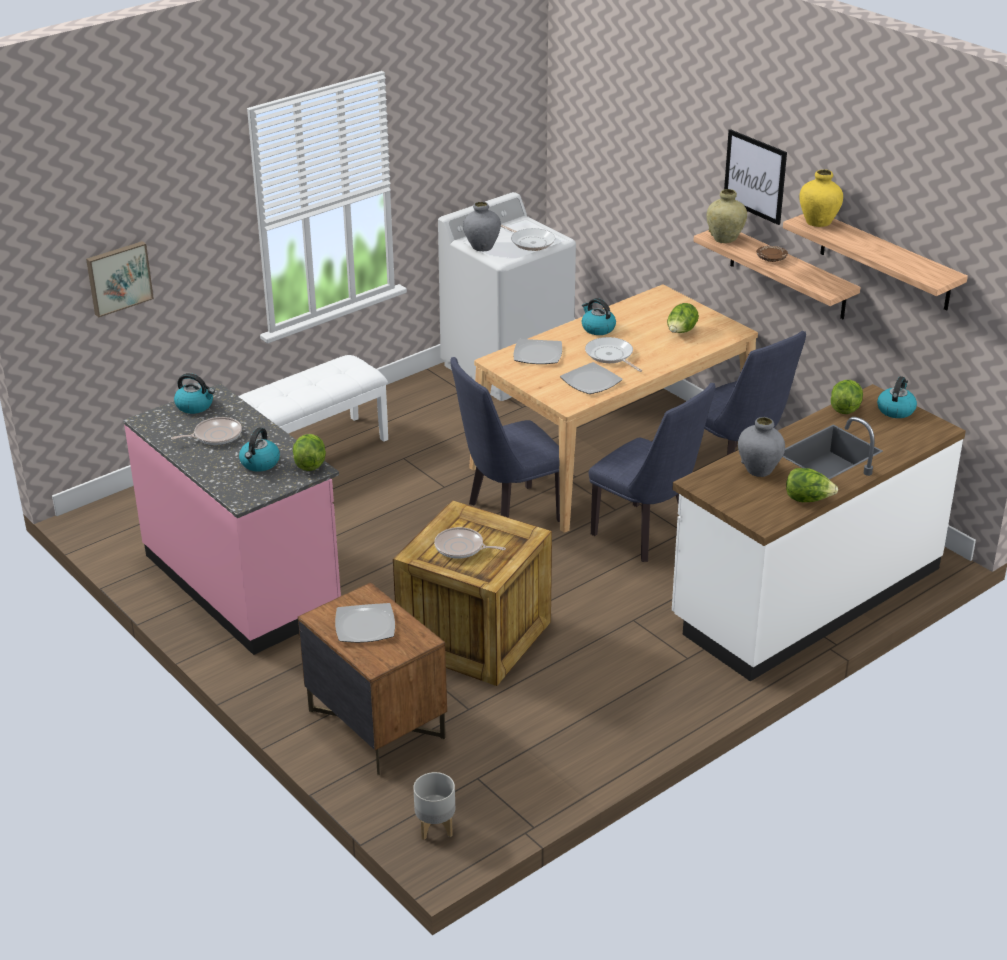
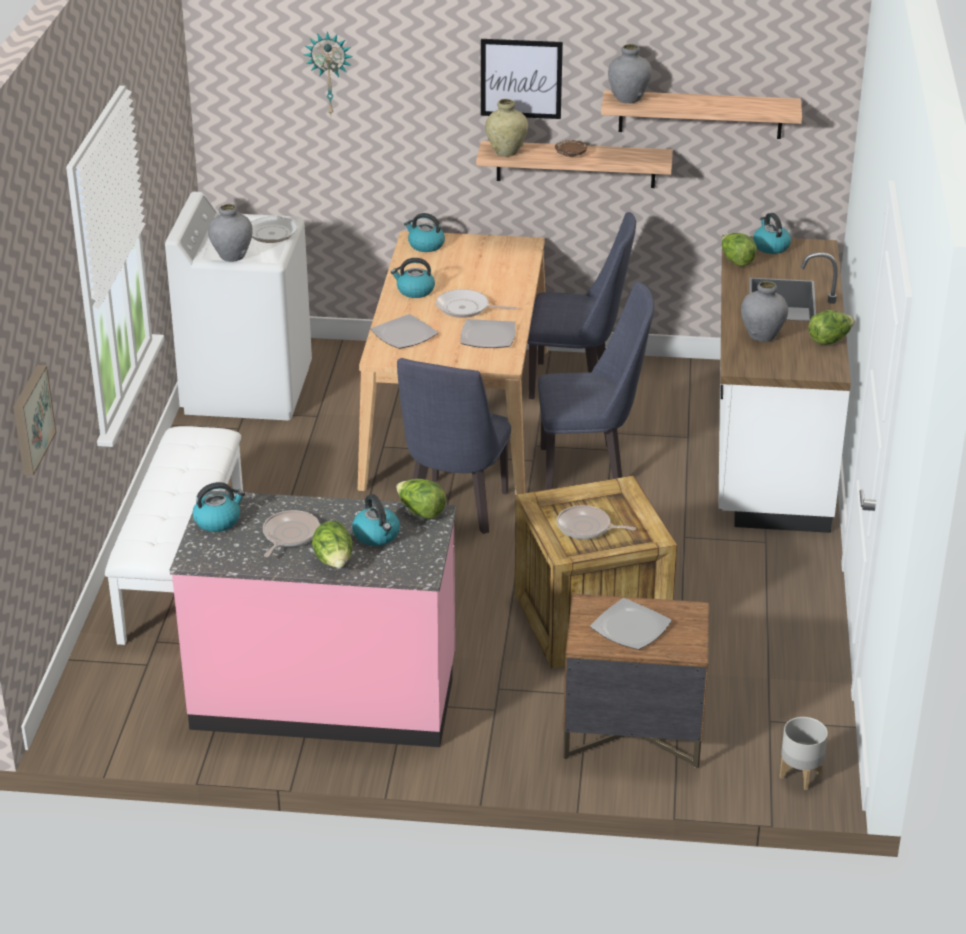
camera: 45 degrees left, 0 degrees up
frying pan [434,527,506,559] -> frying pan turned 45 degrees clockwise [557,505,636,539]
lettuce [667,303,699,333] -> lettuce moved to [312,521,353,568]
yellow vase [799,169,843,227] -> grey vase [608,44,652,103]
none -> wall clock [304,32,353,115]
none -> kettle [404,213,445,252]

